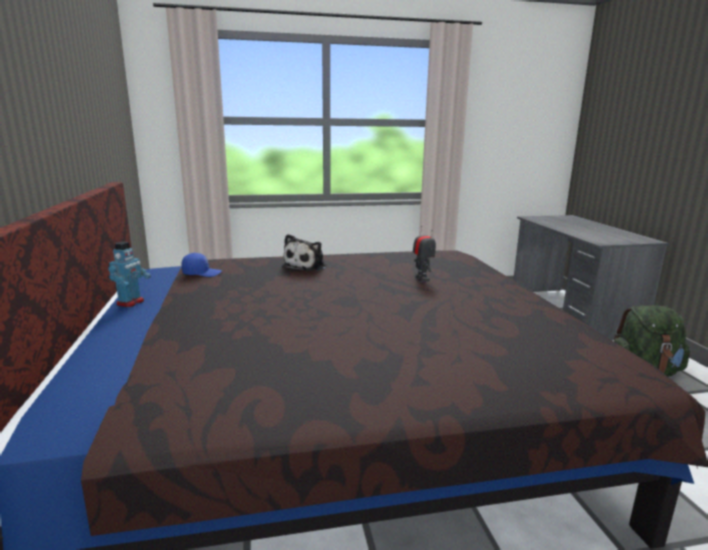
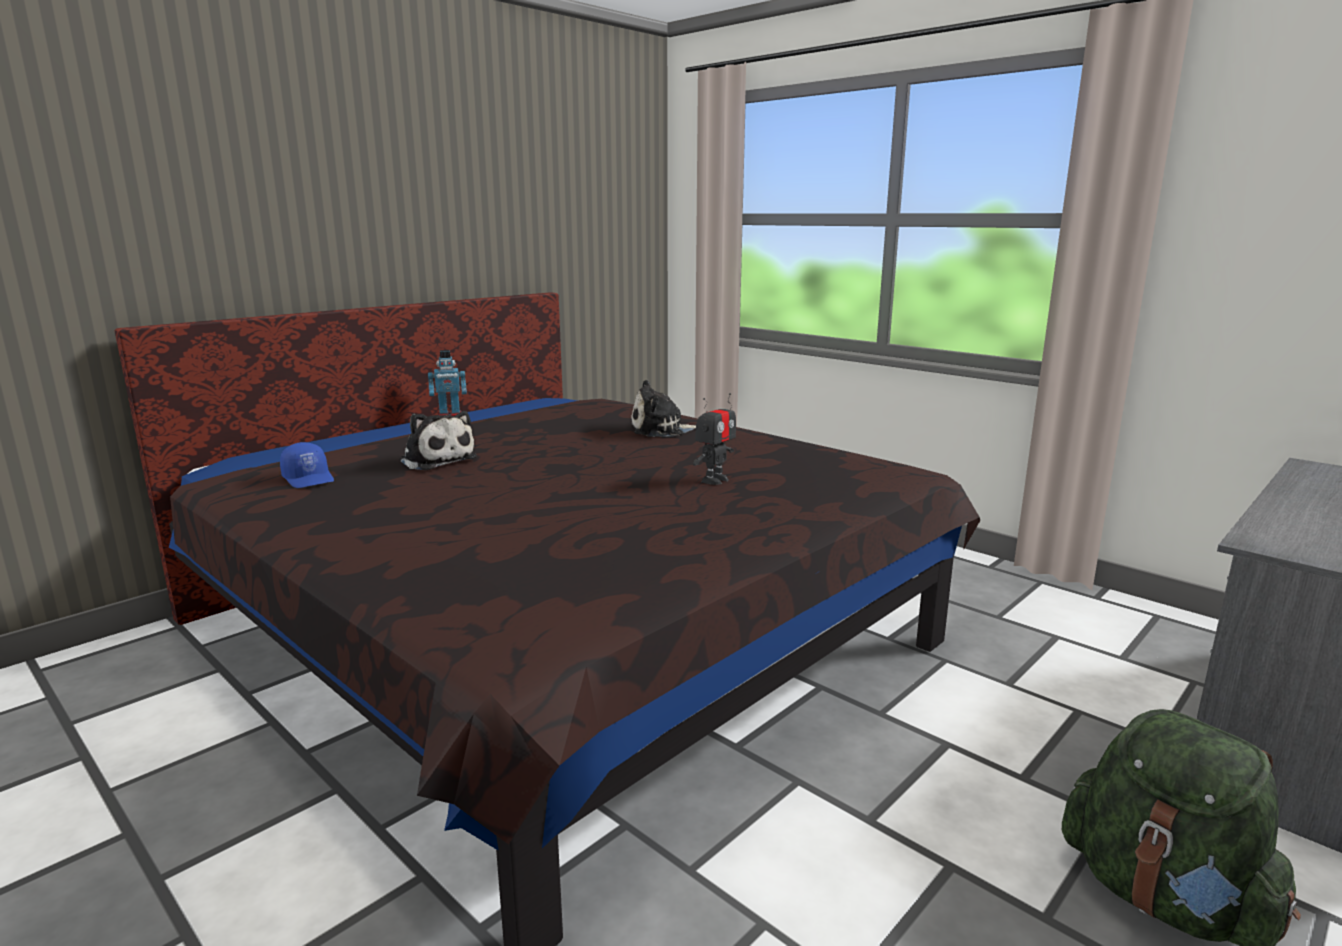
camera: 55 degrees right, 0 degrees up
blue cap [181,253,222,277] -> blue cap moved to [280,442,334,488]
none -> plush toy [399,411,477,470]

